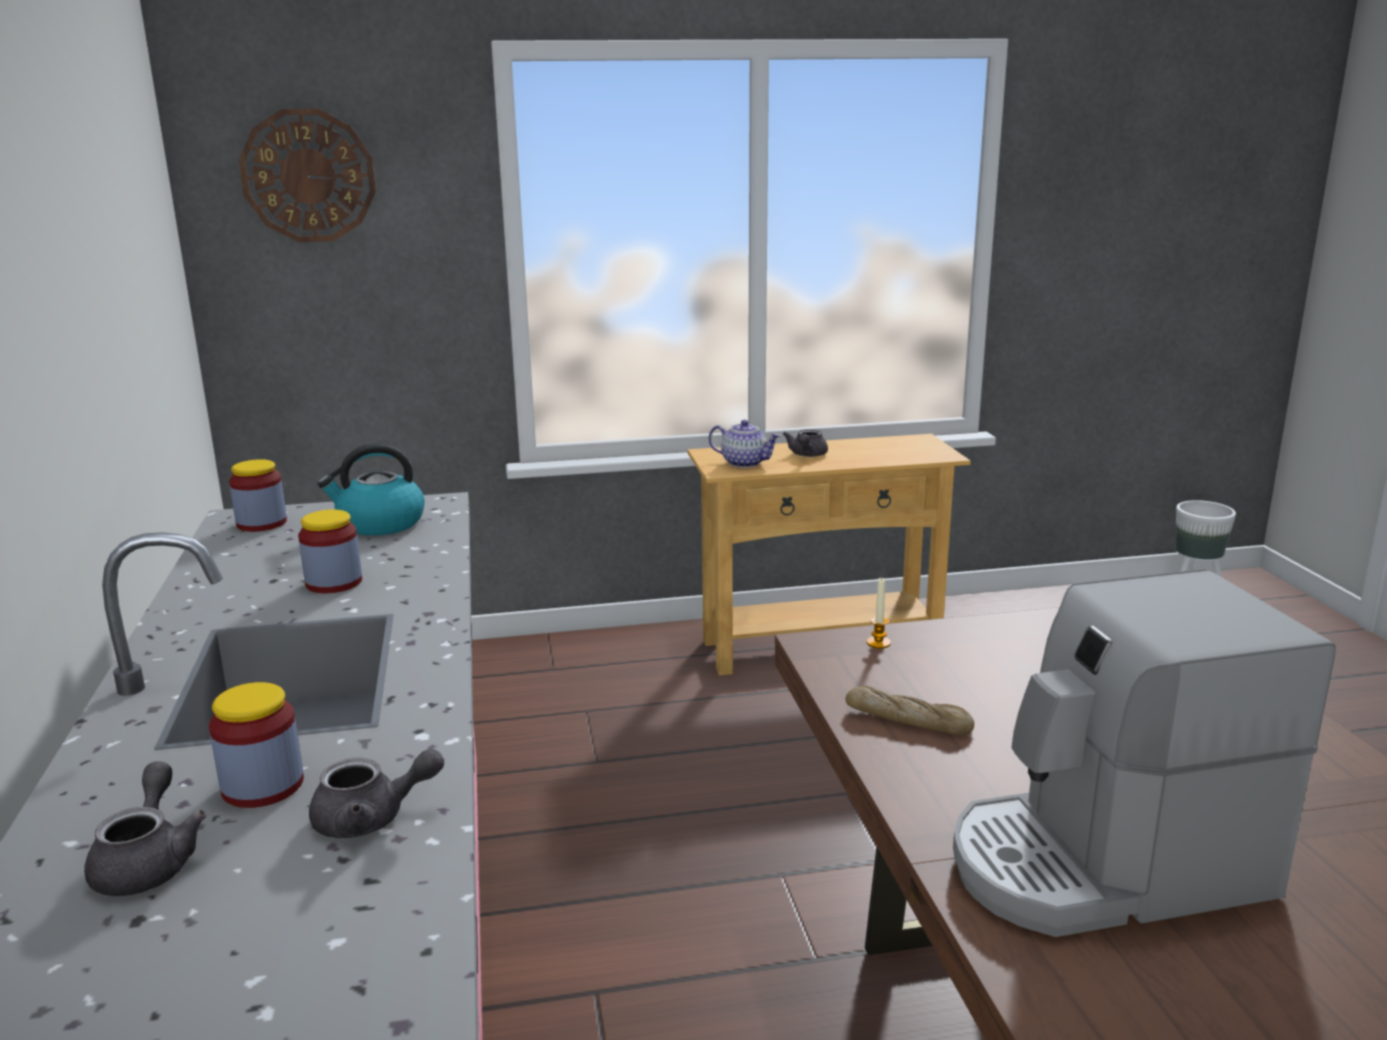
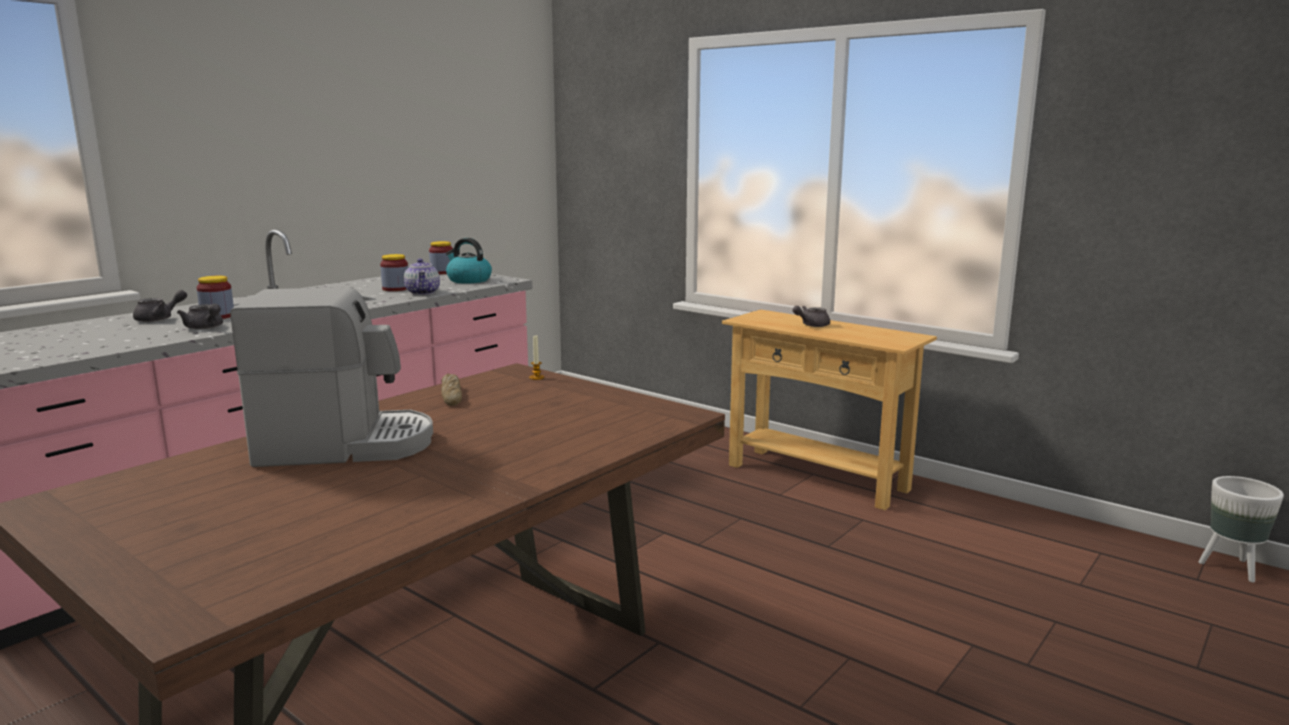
camera: 50 degrees right, 5 degrees down
wall clock [239,109,376,242] -> none
teapot [709,420,781,468] -> teapot moved to [404,258,440,295]
coffee machine [953,569,1336,937] -> coffee machine turned 135 degrees clockwise [230,287,433,467]

